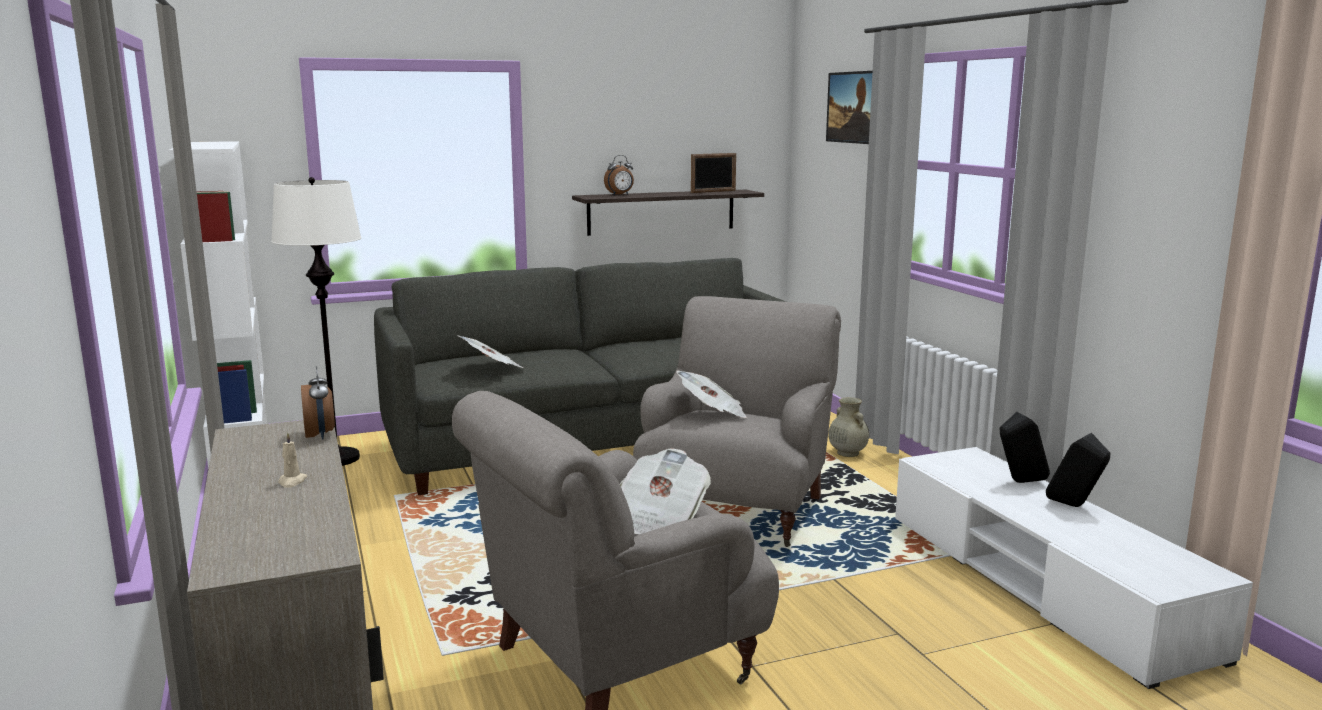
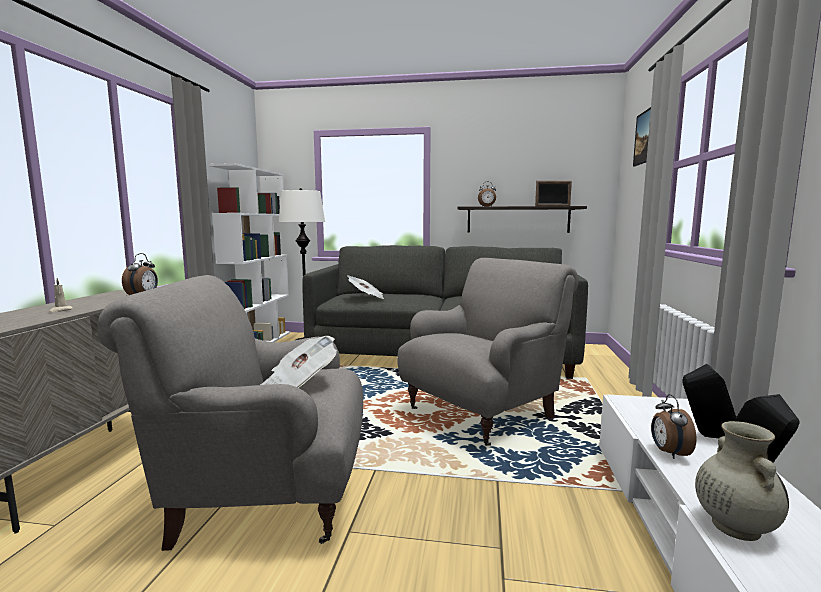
camera: 30 degrees right, 5 degrees down
newspaper [676,370,747,418] -> none
beige vase [828,397,869,457] -> beige vase moved to [695,421,789,541]
none -> alarm clock [651,394,696,459]

